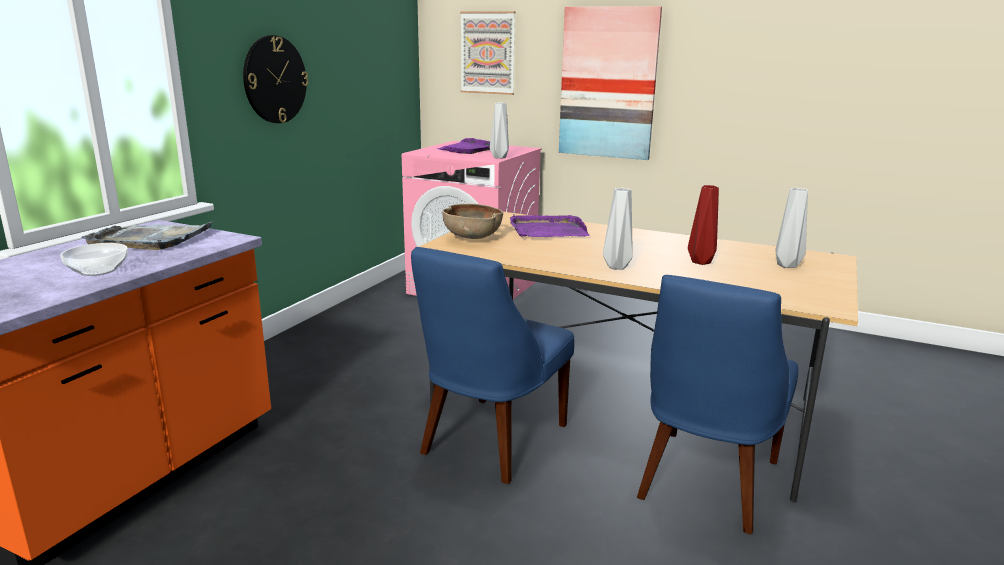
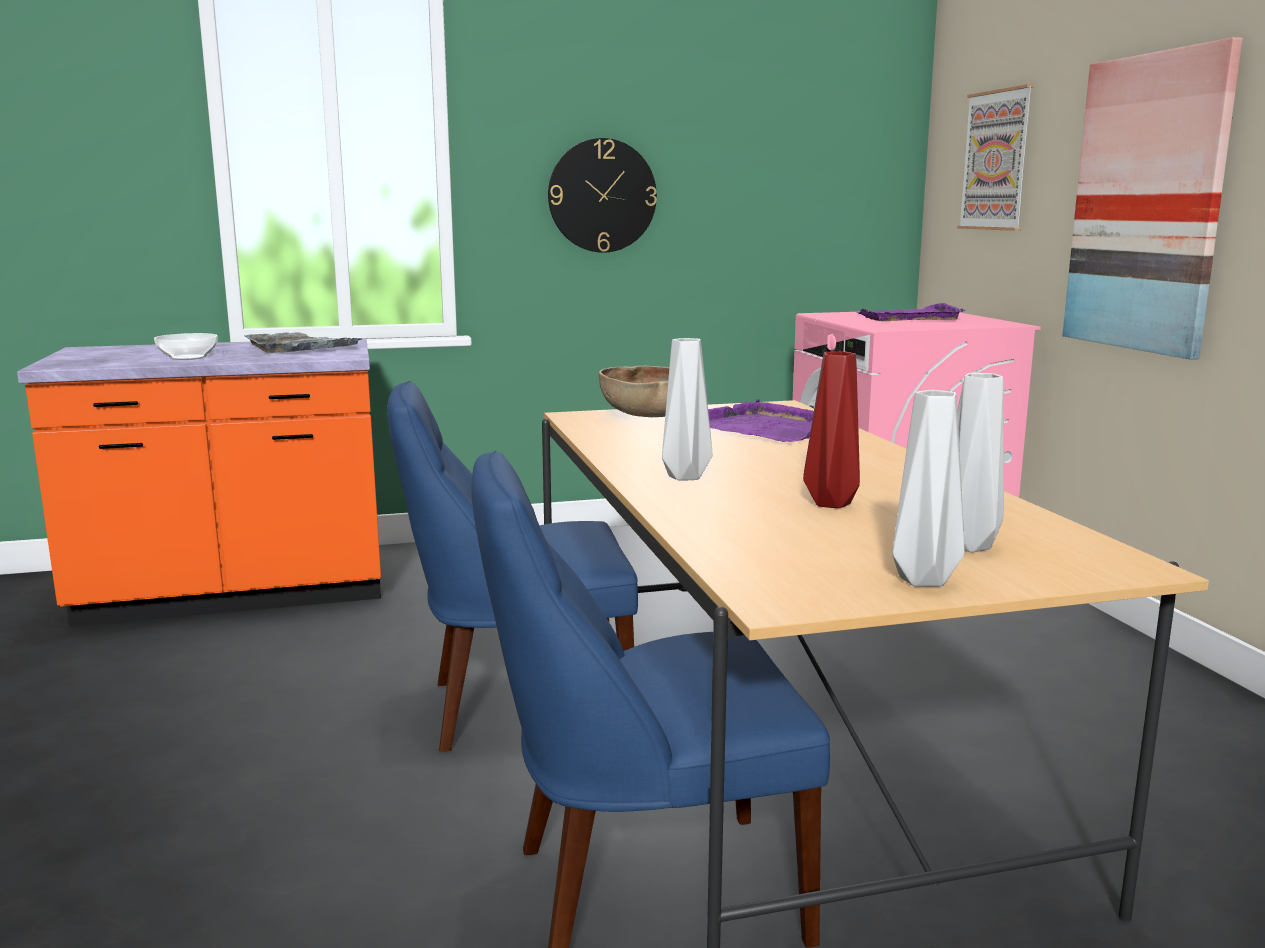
camera: 50 degrees right, 5 degrees down
grey vase [490,103,509,159] -> grey vase moved to [892,390,964,587]

